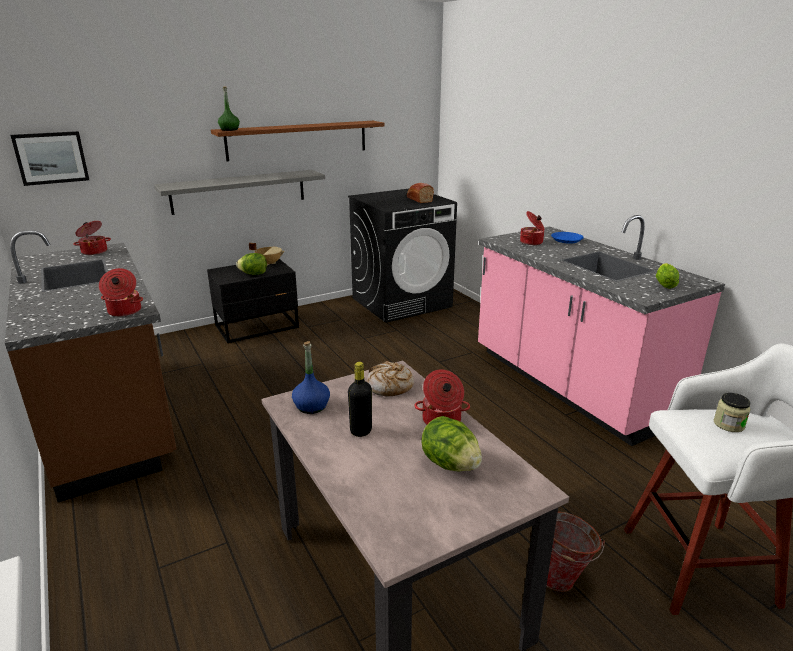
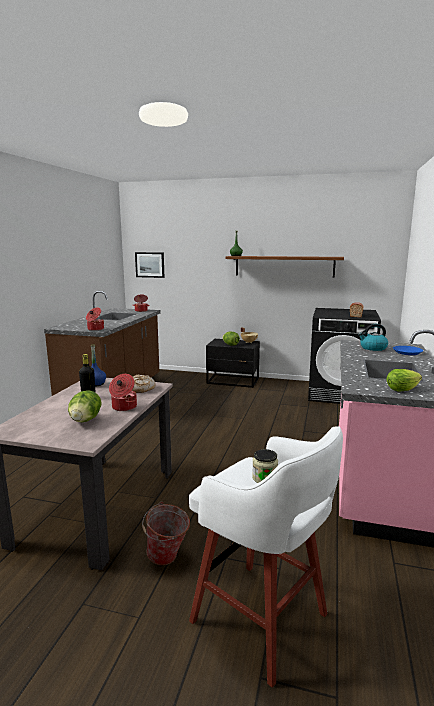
camera: 45 degrees right, 10 degrees down
grey shelf [154,170,325,215] -> none
cooking pot [520,211,545,245] -> kettle [358,324,388,351]

